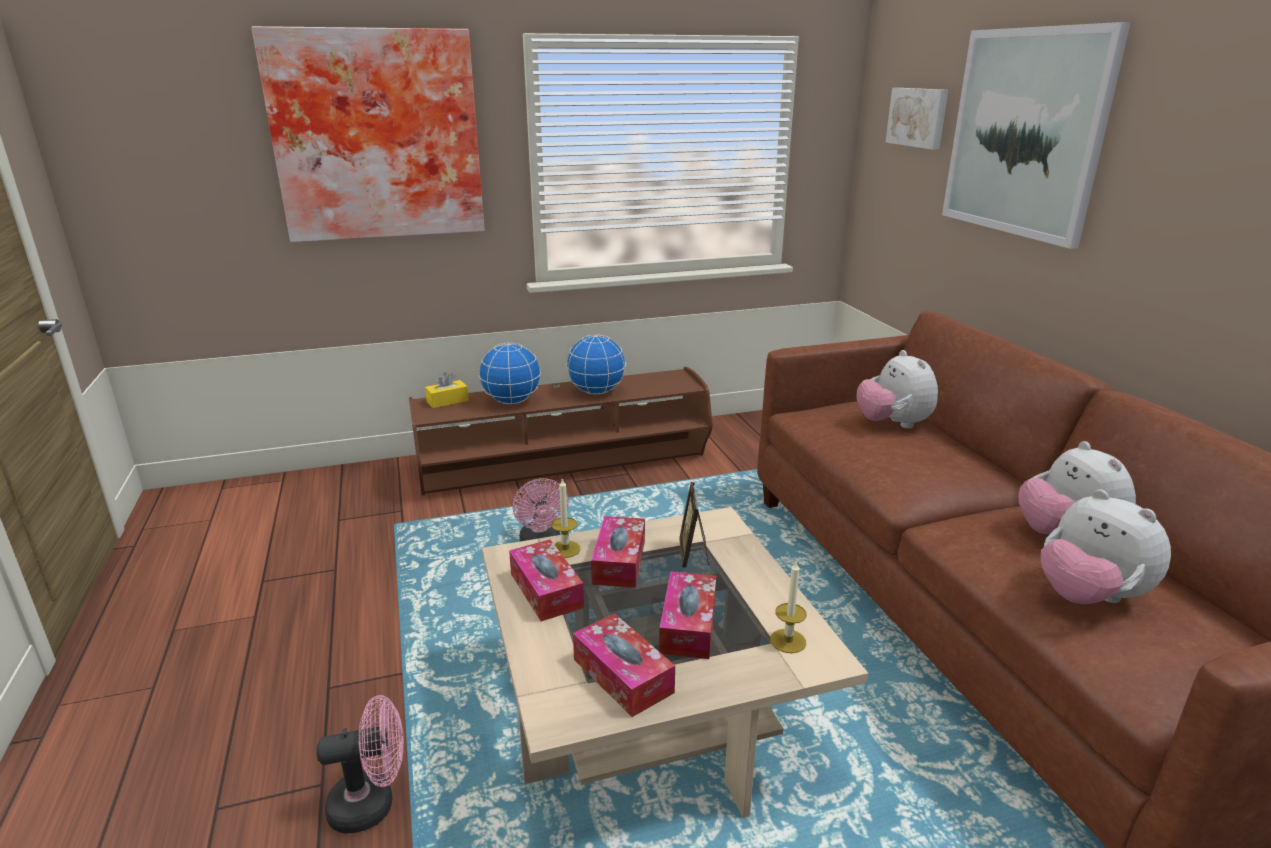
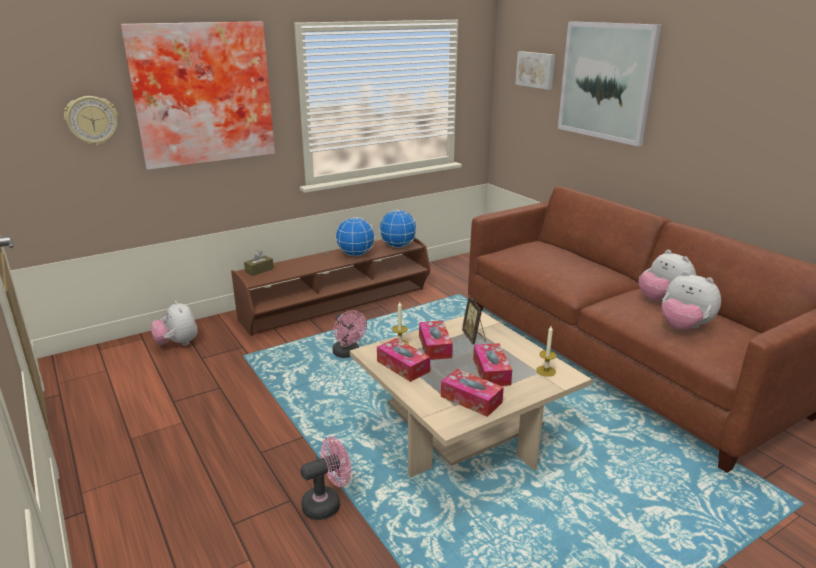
camera: 15 degrees left, 0 degrees up
yellow tissue box [425,372,469,408] -> brown tissue box [244,251,274,276]
globe [479,343,541,404] -> globe moved to [379,210,417,248]
plush toy [857,350,938,429] -> plush toy moved to [151,301,198,346]
none -> wall clock [64,96,118,146]

